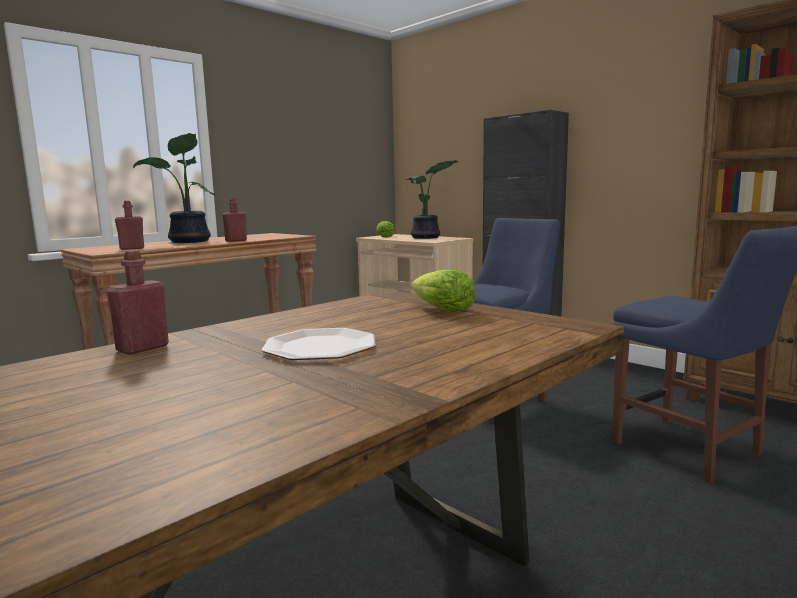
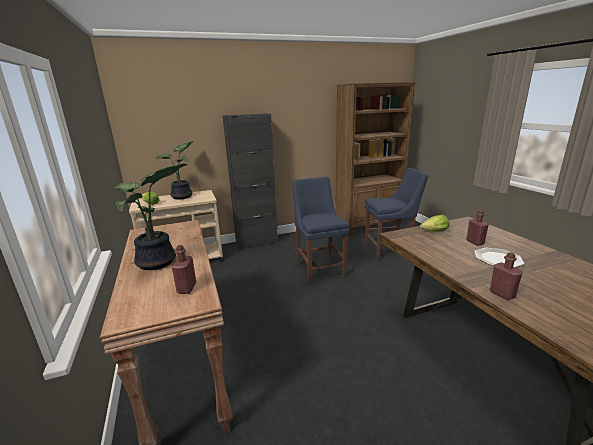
camera: 65 degrees left, 10 degrees up
red bottle [222,198,247,242] -> red bottle moved to [466,210,489,246]

